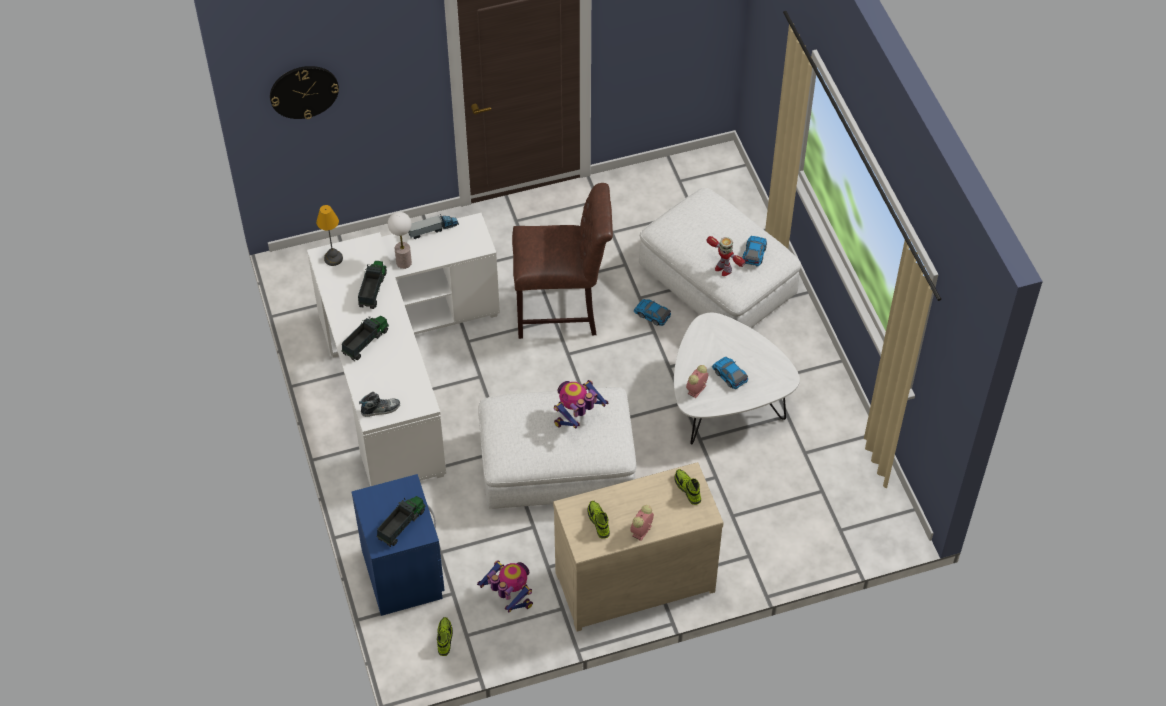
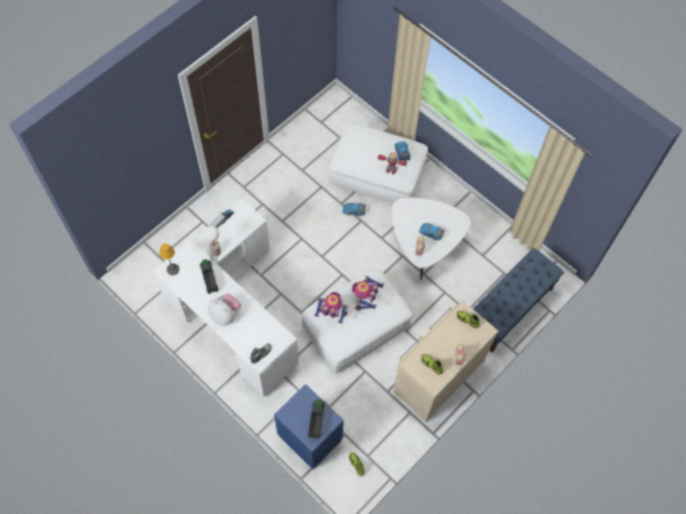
camera: 30 degrees left, 10 degrees up
wall clock [270,66,339,119] -> none
toy truck [341,316,389,361] -> plush toy [208,294,241,326]
toy robot [477,560,533,612] -> toy robot moved to [314,292,349,324]
brown chair [512,183,613,339] -> none
none -> blue bench [473,248,564,353]

